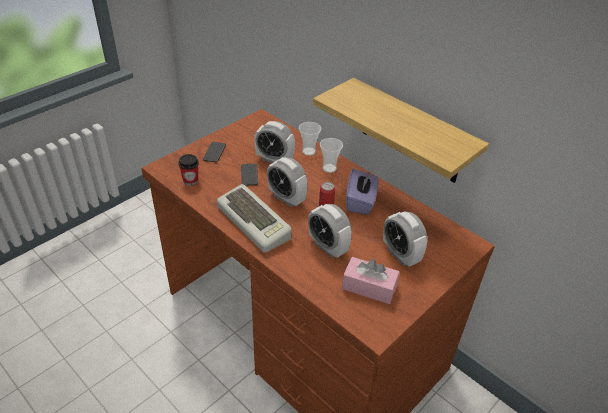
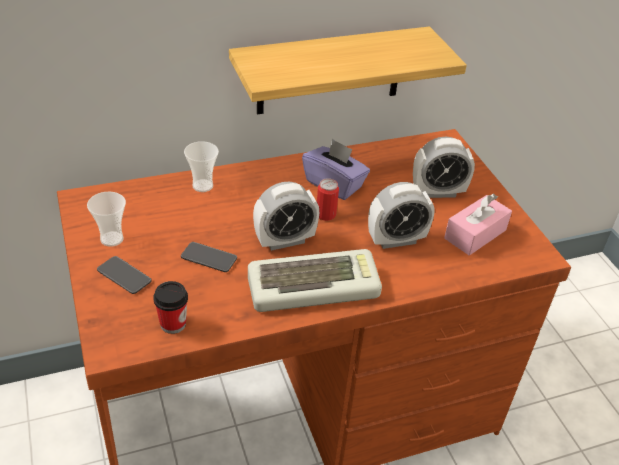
camera: 65 degrees left, 0 degrees up
alarm clock [254,121,295,163] -> none
cup [320,138,343,173] -> cup moved to [87,192,126,247]

